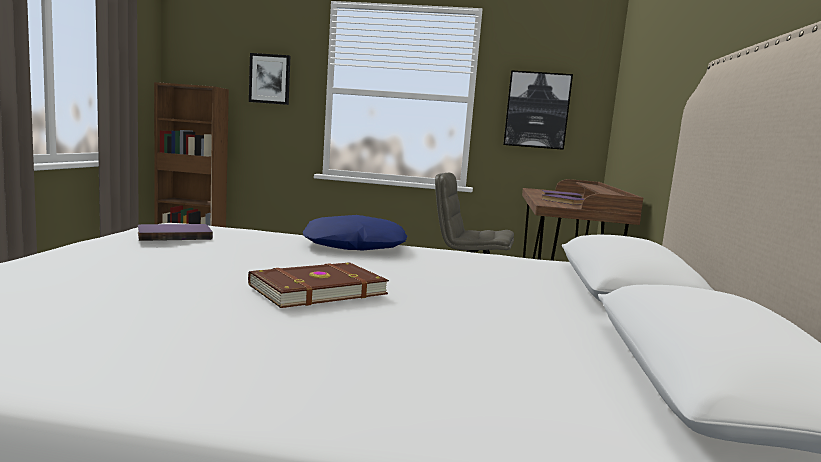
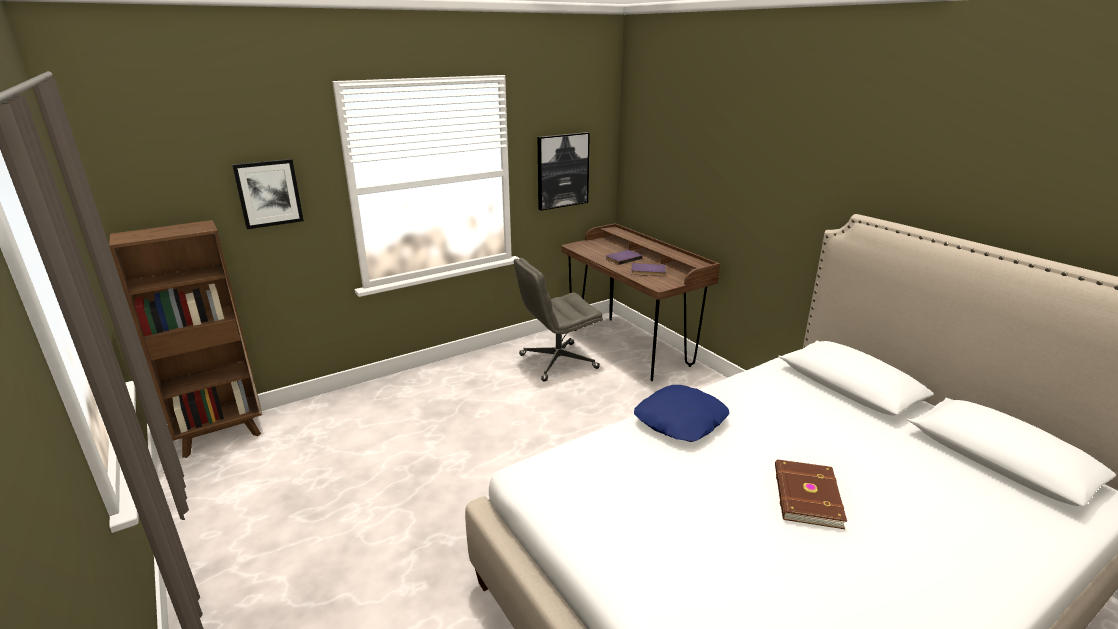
camera: 40 degrees left, 15 degrees up
purple book [138,224,213,241] -> none

